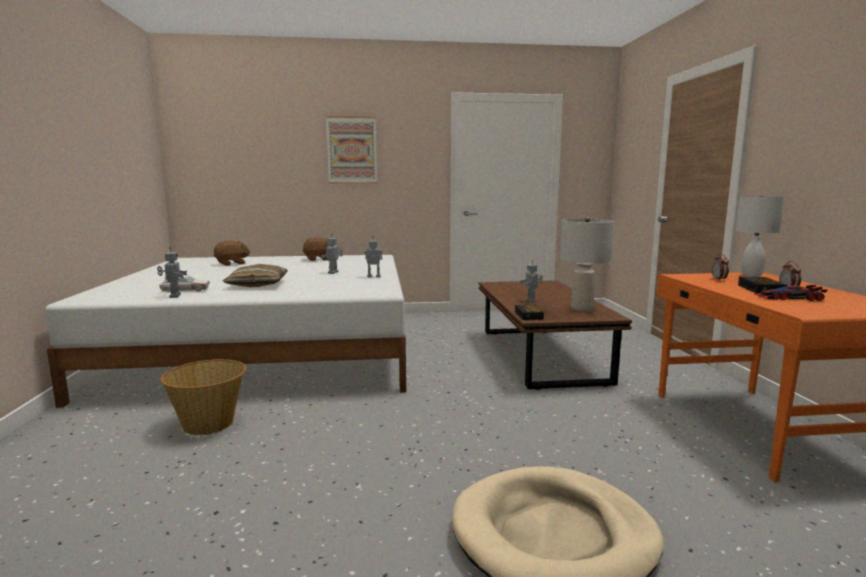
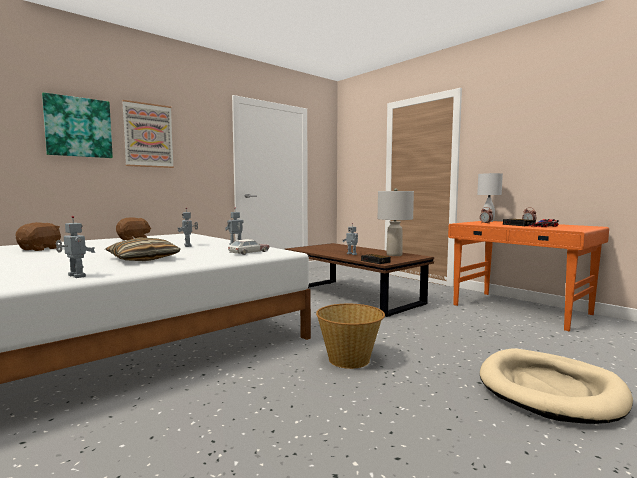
camera: 35 degrees left, 5 degrees down
toy car [159,275,210,293] -> toy car moved to [228,239,270,255]
basket [160,359,247,435] -> basket moved to [316,304,385,369]
none -> picture [42,92,113,158]

